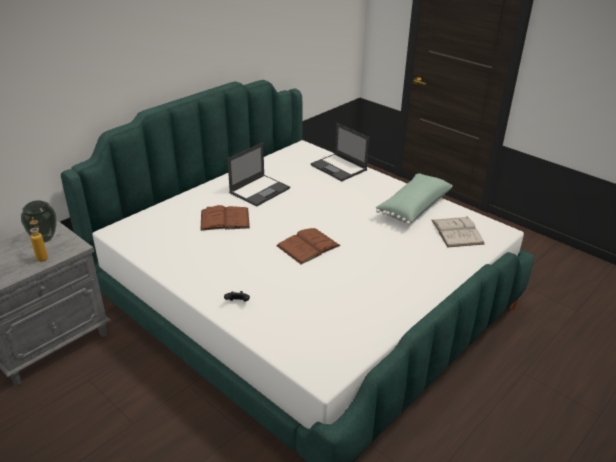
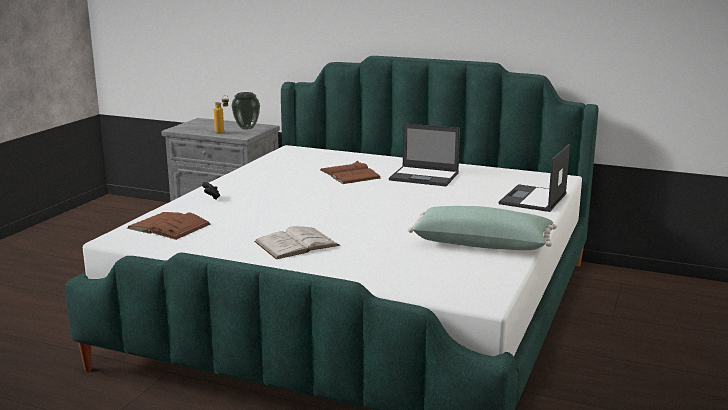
camera: 70 degrees right, 15 degrees down
brown book [277,228,341,264] -> brown book moved to [127,212,211,240]
white book [431,216,485,247] -> white book moved to [254,226,340,259]

